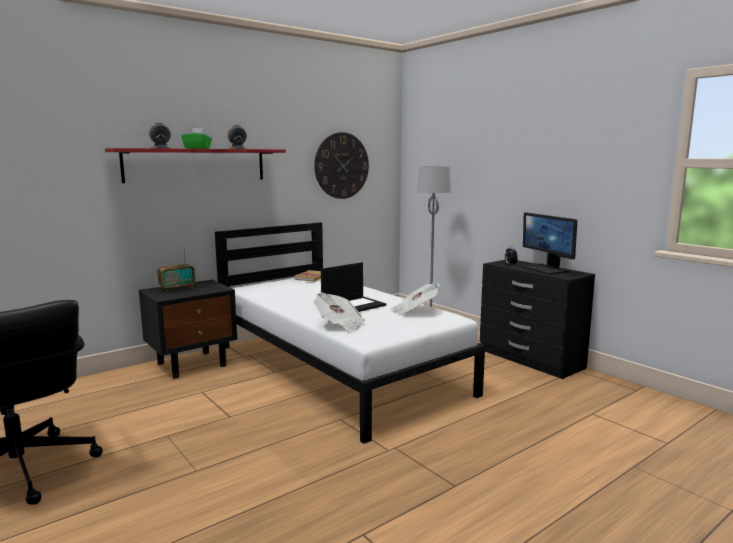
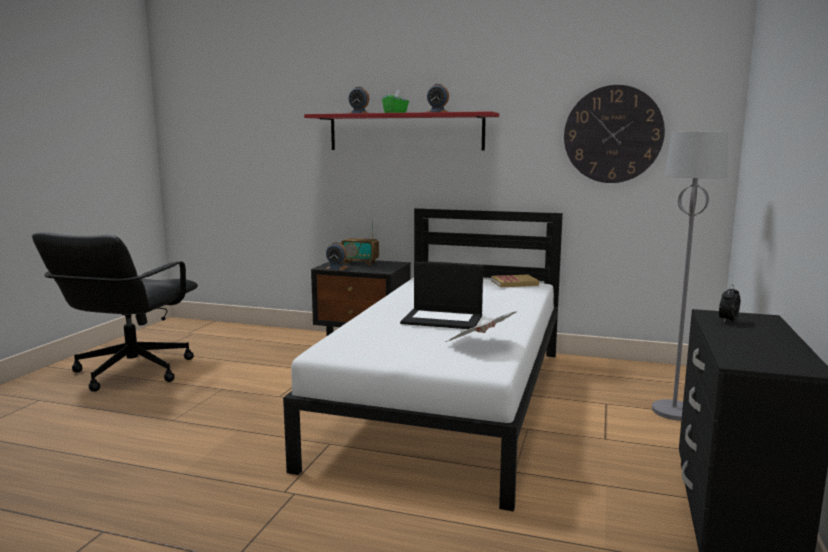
camera: 55 degrees right, 0 degrees up
newspaper [314,292,365,332] -> none
monitor [521,212,577,275] -> none
none -> alarm clock [326,242,348,270]

